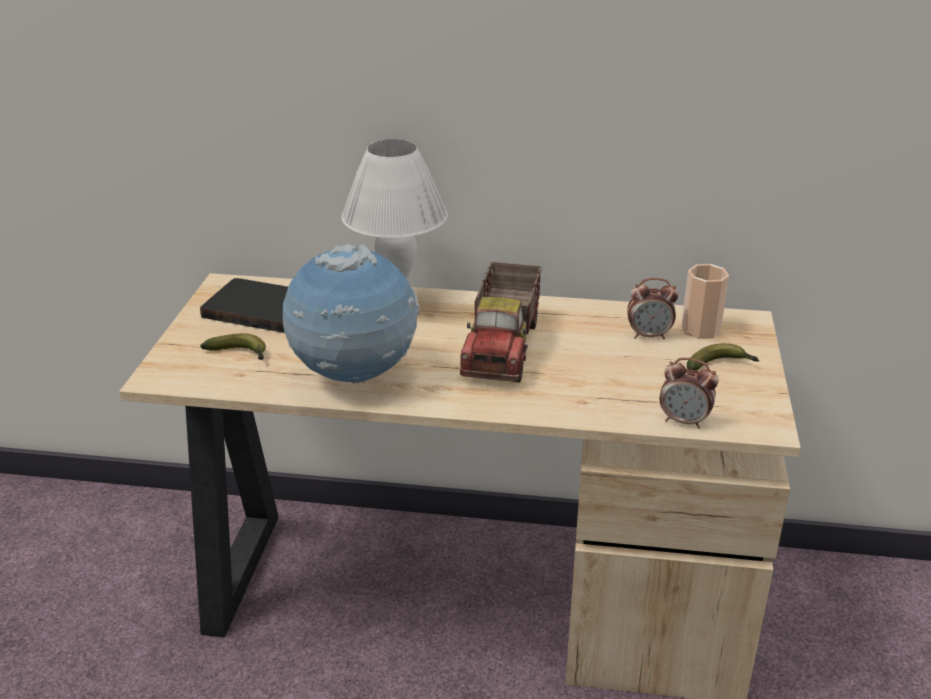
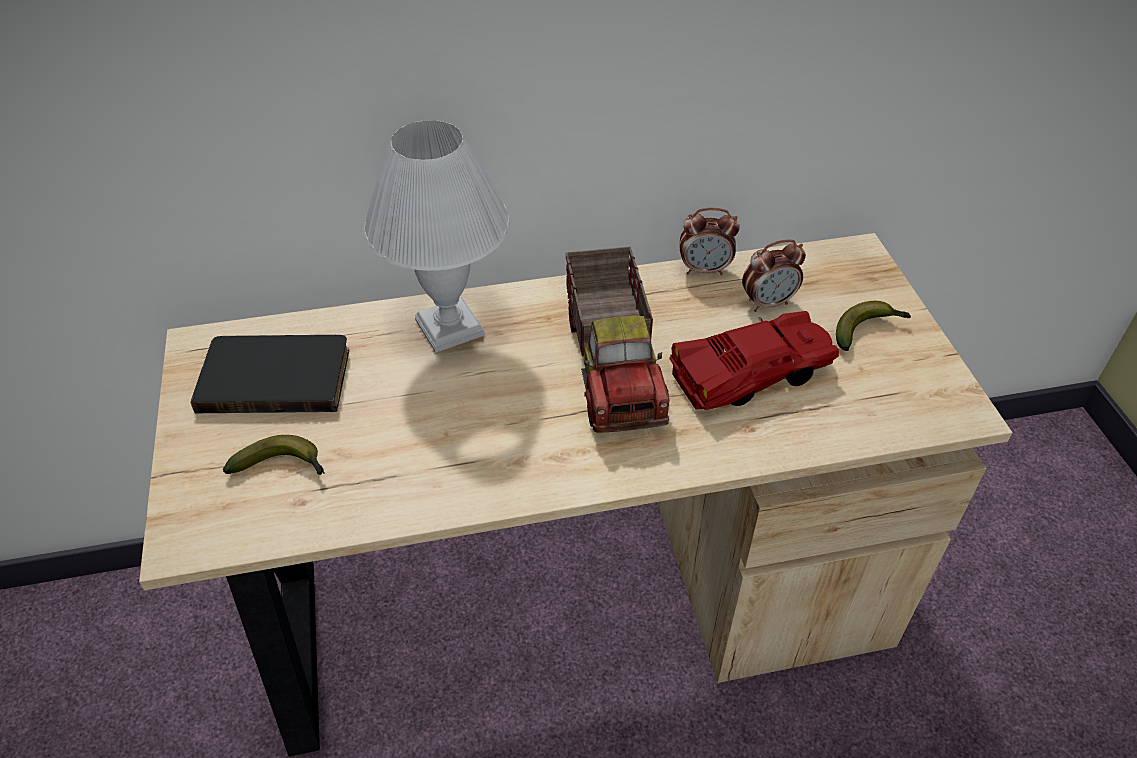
camera: 20 degrees left, 15 degrees up
globe [283,244,419,384] -> none
alarm clock [660,358,719,429] -> alarm clock moved to [680,208,740,275]
cup [681,264,729,339] -> none
none -> red toy car [669,311,839,410]

